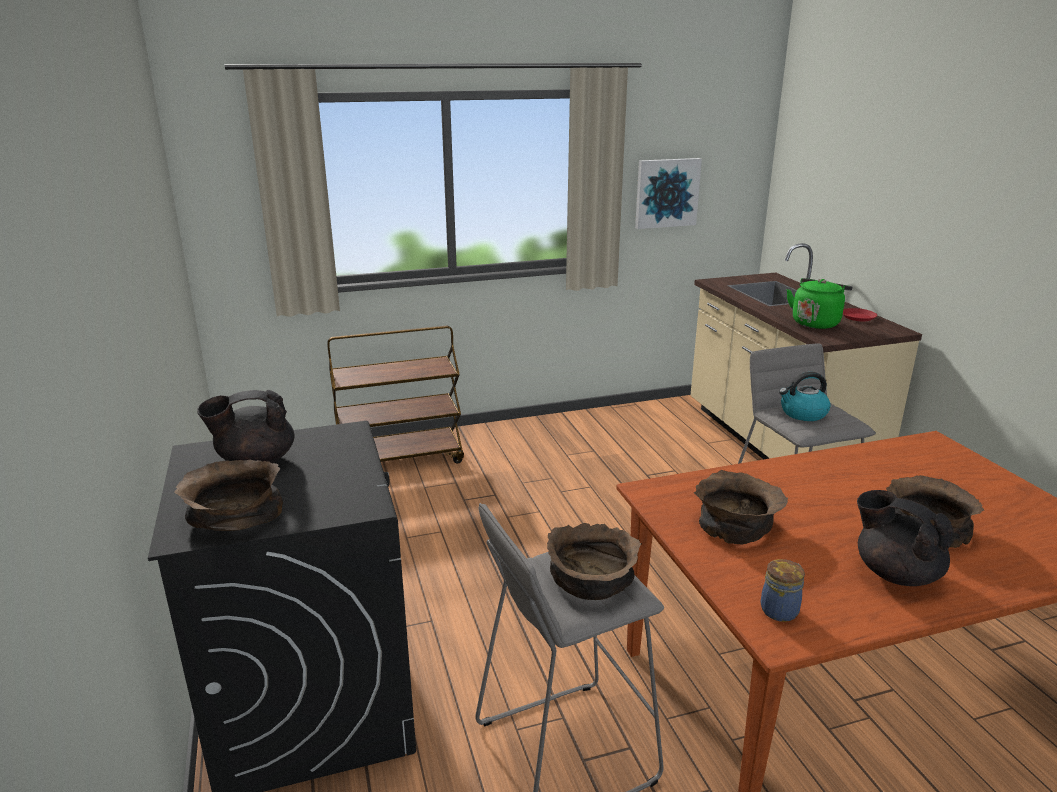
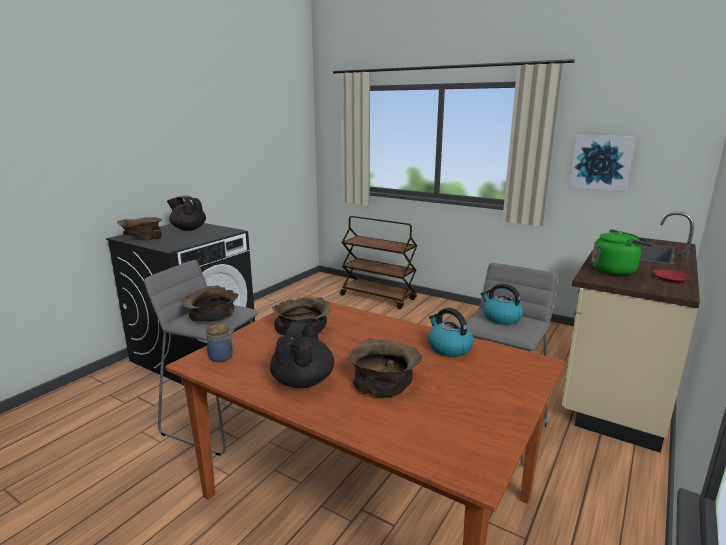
camera: 50 degrees right, 5 degrees down
none -> kettle [428,308,473,357]

